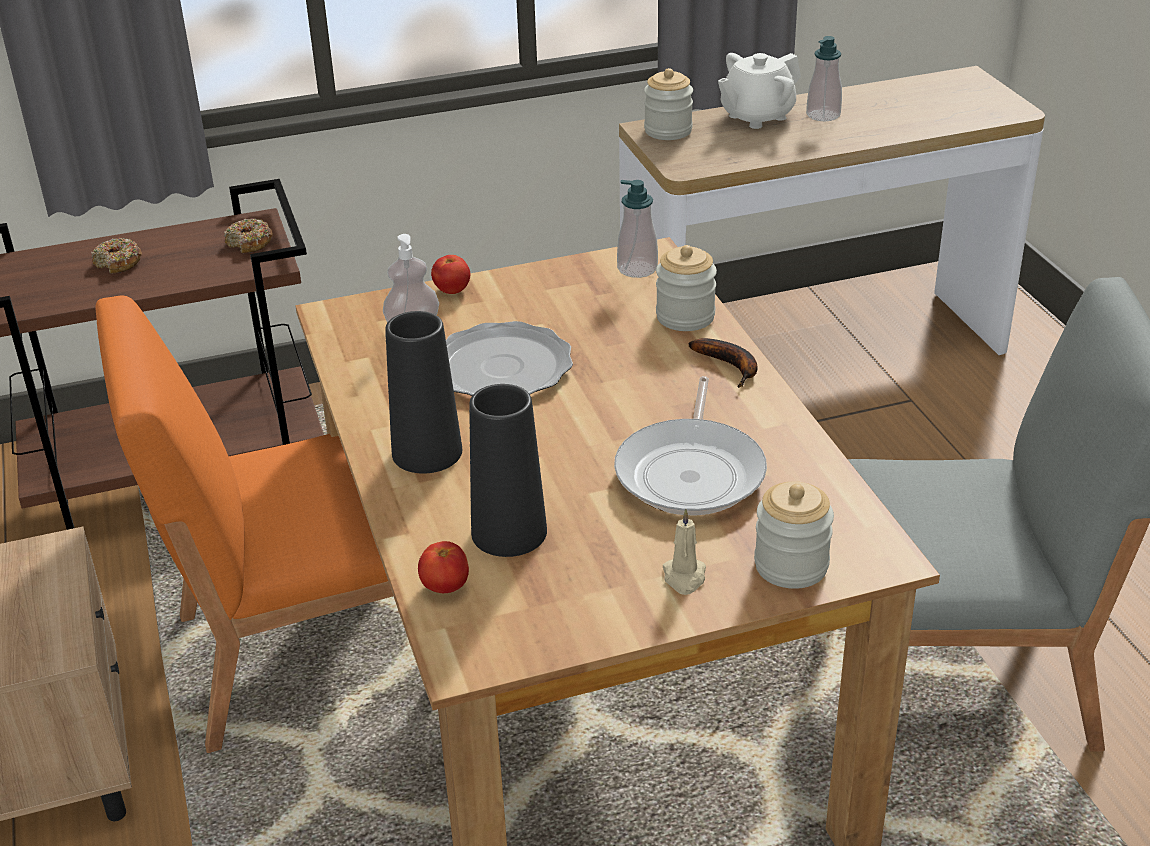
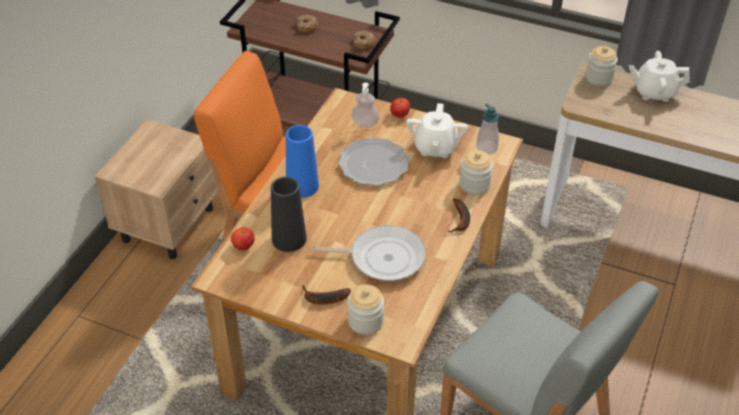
camera: 40 degrees right, 10 degrees up
black vase [385,311,462,474] -> blue vase [286,125,319,198]
frying pan [614,376,767,515] -> frying pan turned 135 degrees counterclockwise [310,225,426,281]
beige candle [663,509,706,595] -> banana [303,285,351,304]
soap dispenser [806,36,842,121] -> none
none -> white teapot [406,103,469,158]

